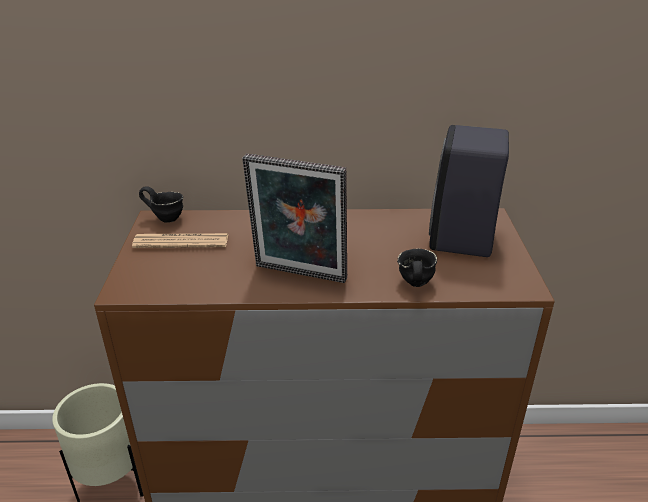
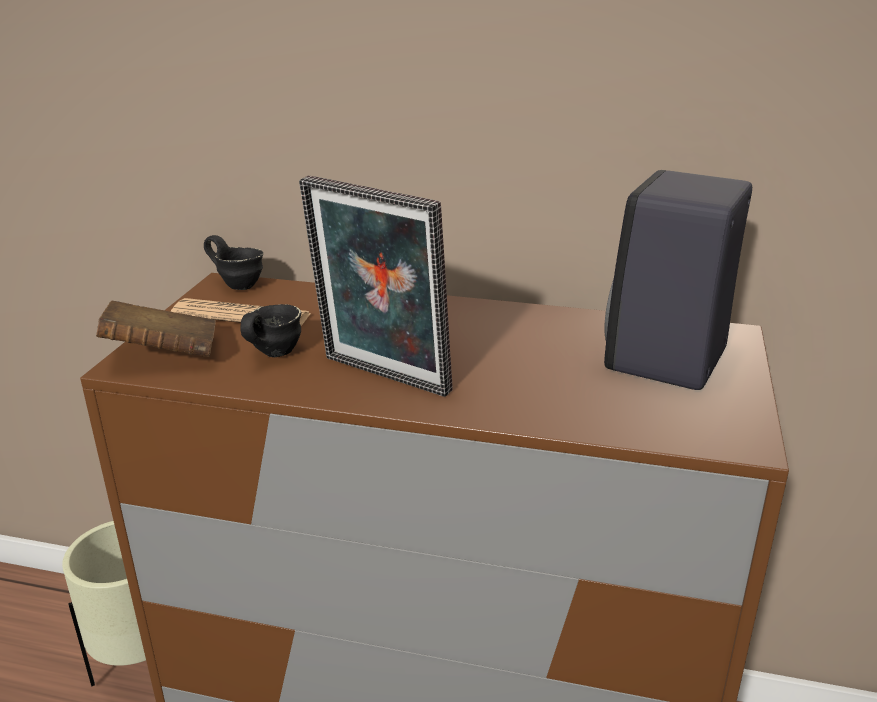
camera: 15 degrees right, 5 degrees down
black mug [397,248,437,287] -> black mug moved to [240,304,301,357]
none -> brown book [96,301,216,357]

